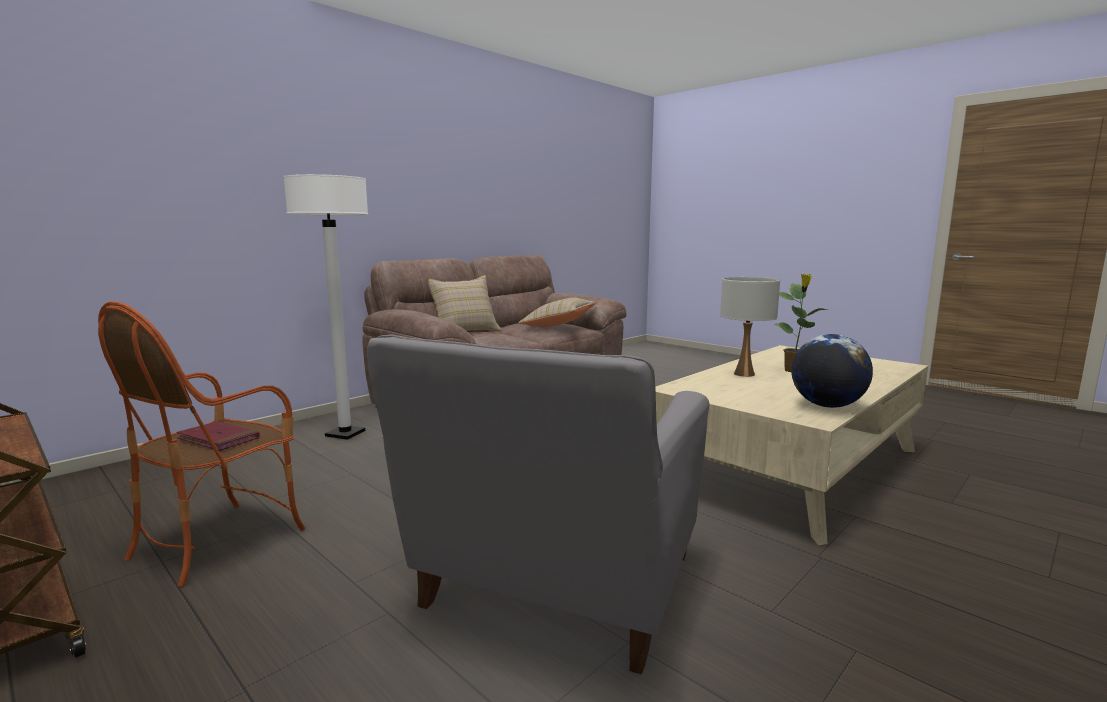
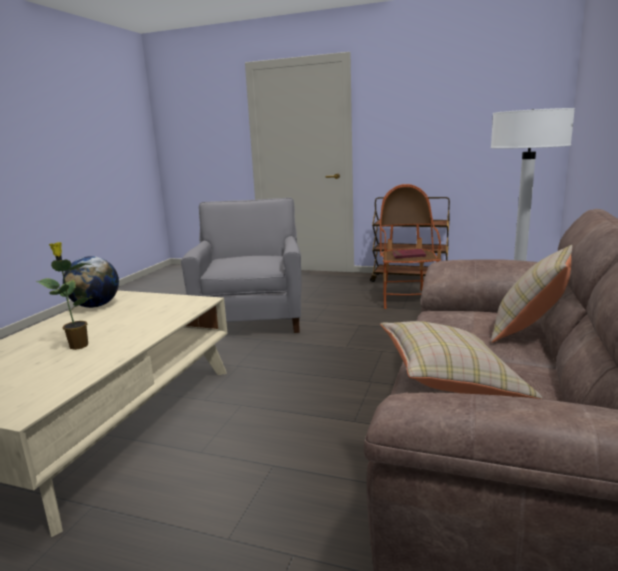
camera: 155 degrees right, 5 degrees up
white table lamp [720,277,780,377] -> none

